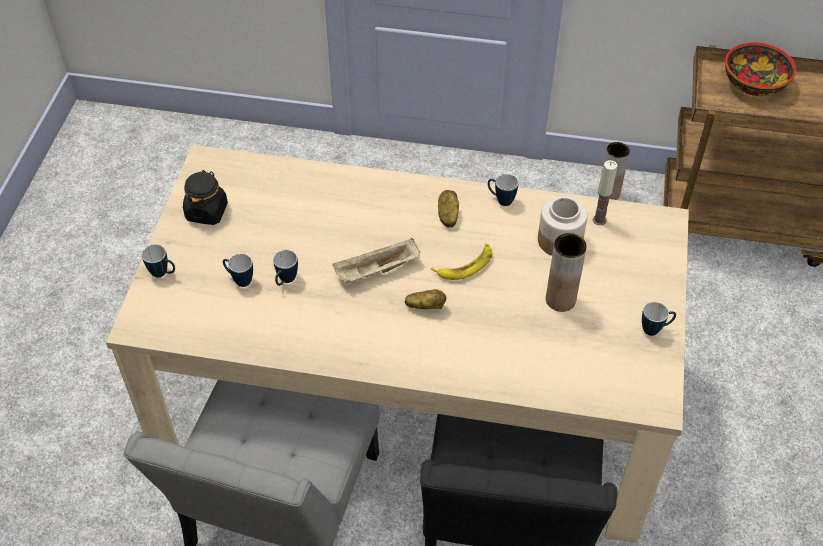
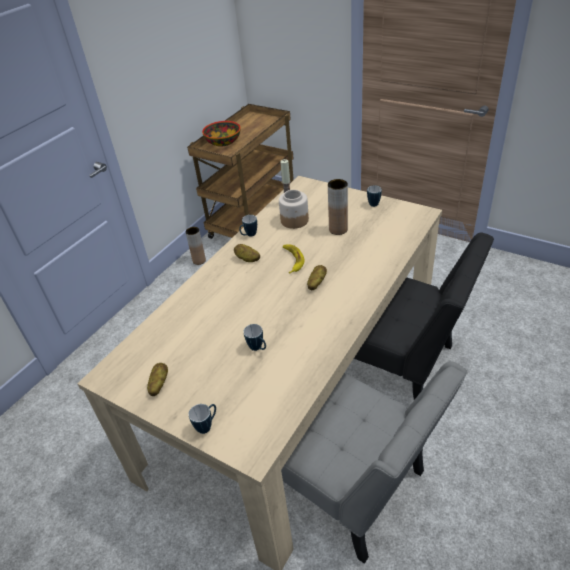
camera: 65 degrees left, 10 degrees down
black jar [183,170,228,225] -> potato [147,363,168,396]
mug [223,254,253,287] -> none
beige tray [332,238,420,283] -> none

